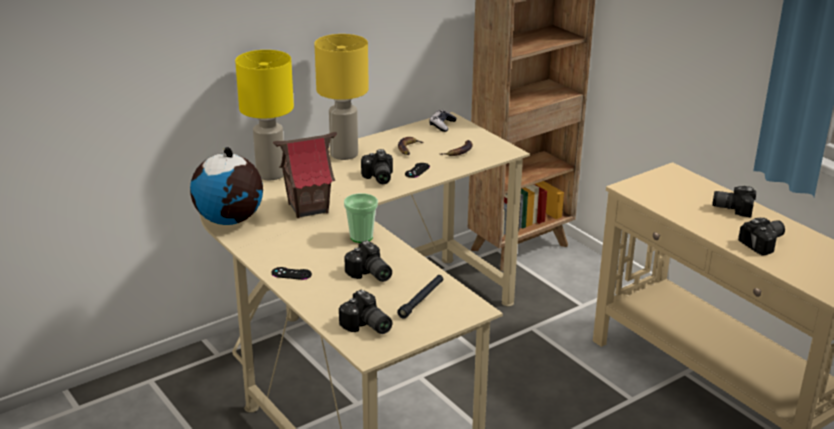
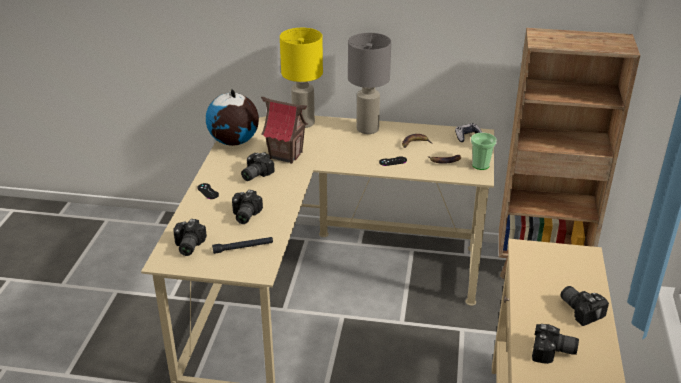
camera: 45 degrees right, 5 degrees up
yellow table lamp [314,34,369,160] -> grey table lamp [348,33,391,134]
cup [344,193,378,243] -> cup moved to [471,133,497,170]
camera [361,149,393,184] -> camera moved to [241,152,275,181]

